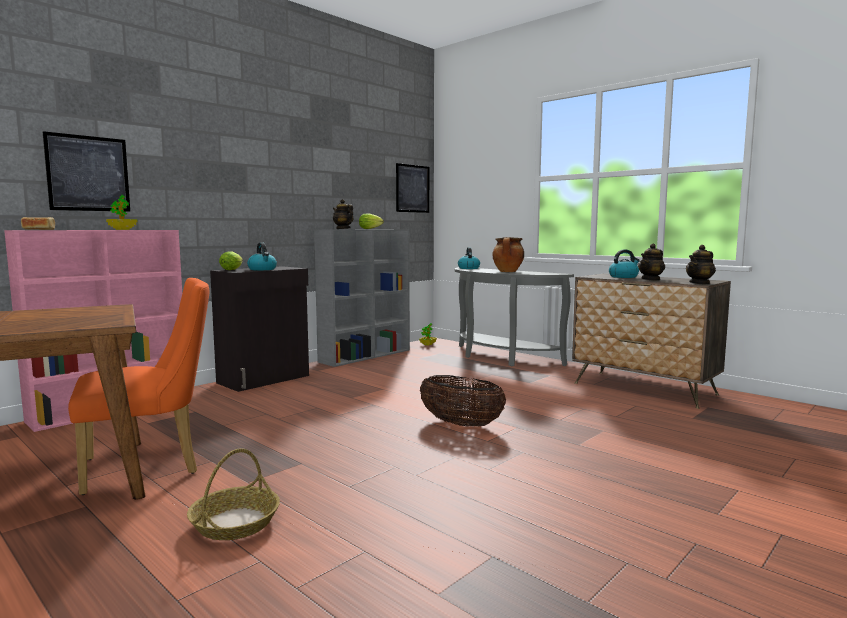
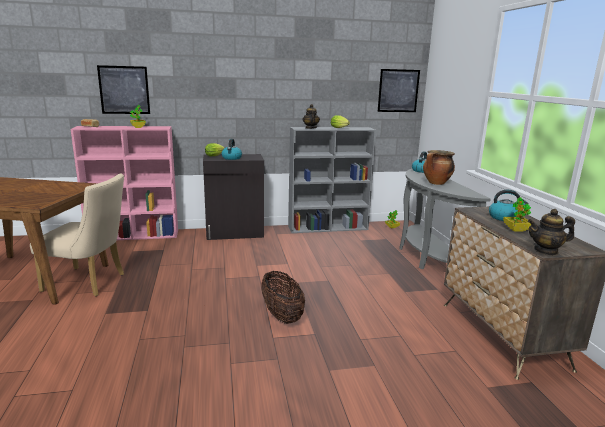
camera: 35 degrees right, 10 degrees up
orange chair [68,278,209,495] -> beige chair [30,173,124,297]
basket [187,448,280,540] -> none
teapot [638,244,665,281] -> potted plant [503,197,531,232]

